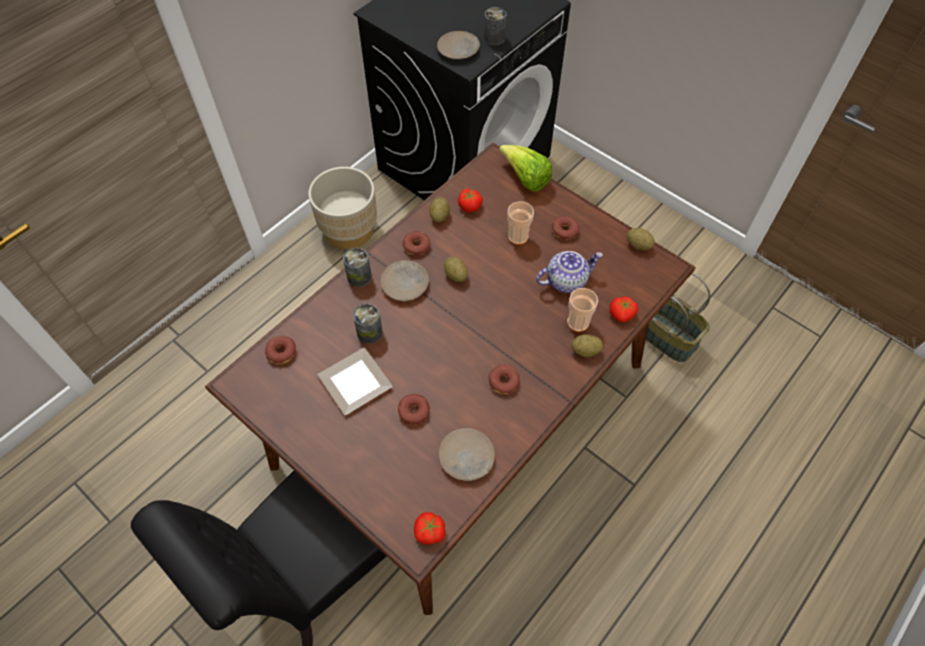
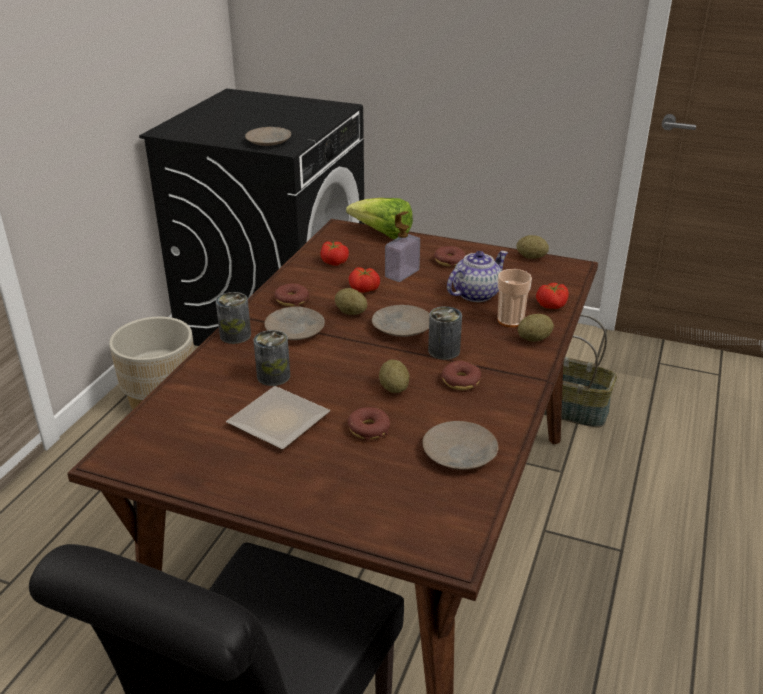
camera: 20 degrees left, 25 degrees down
donut [265,336,296,364] -> none
tomato [414,512,446,544] -> tomato moved to [349,267,380,293]
potato [429,197,450,222] -> potato moved to [379,360,409,393]
can [484,7,507,46] -> can moved to [428,306,462,360]
cup [507,202,534,245] -> soap dispenser [385,211,420,282]
none -> beige plate [372,305,430,337]

